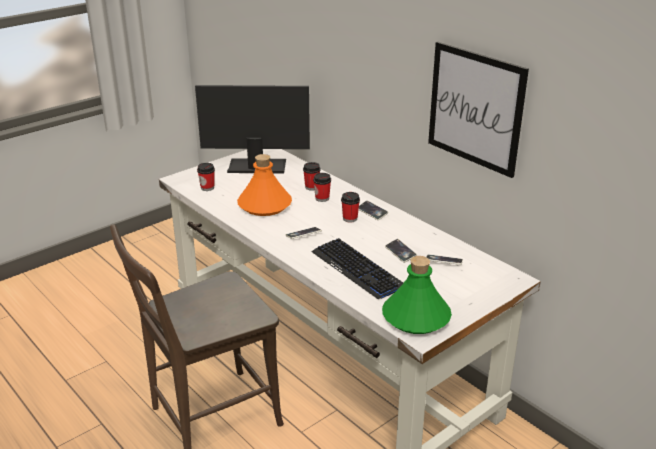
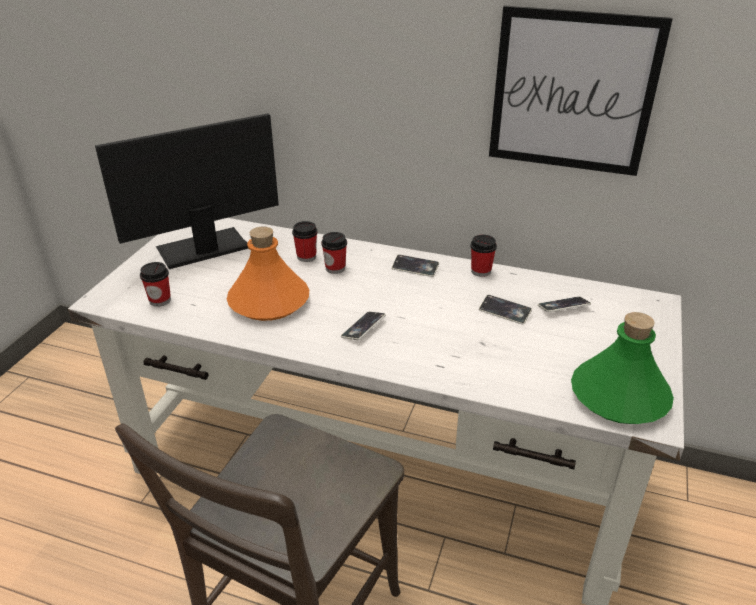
camera: 30 degrees left, 5 degrees up
keyboard [312,238,403,300] -> none
cup [341,192,360,223] -> cup moved to [470,235,497,277]

